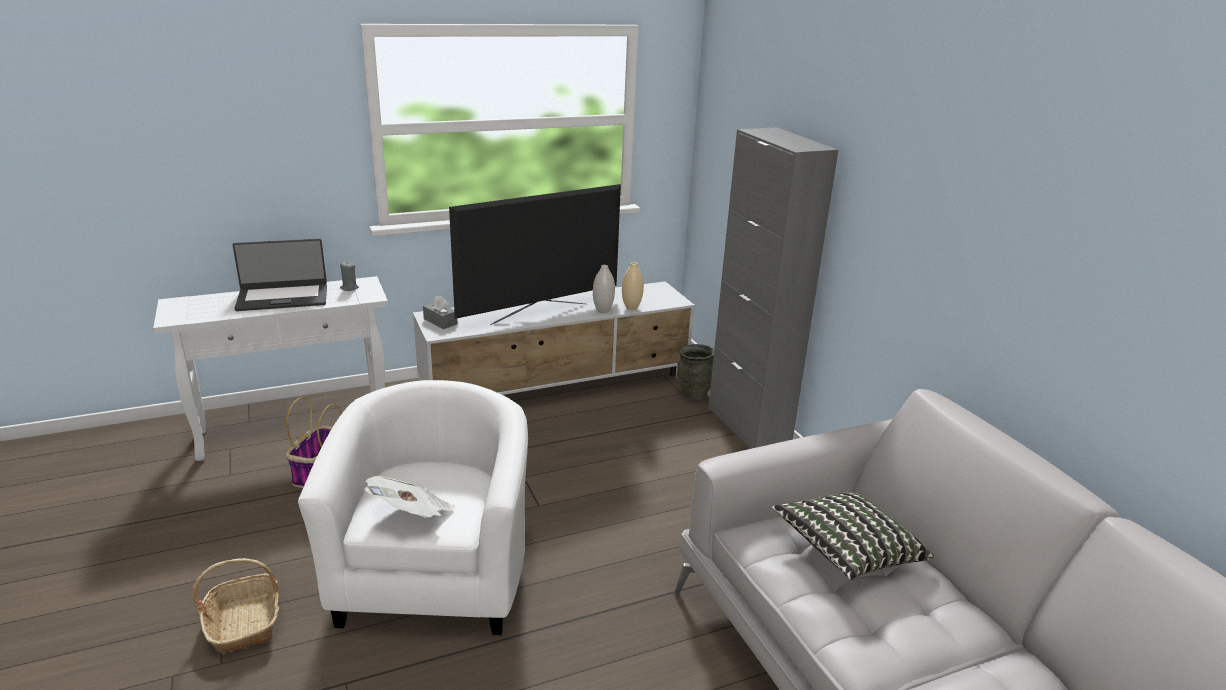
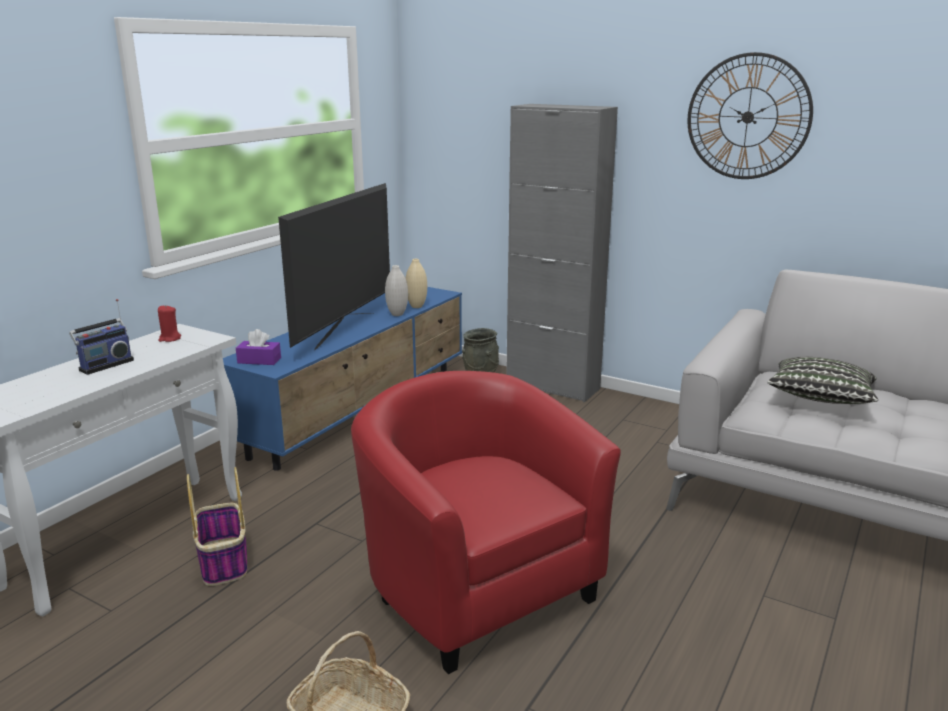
camera: 35 degrees left, 5 degrees down
laptop [233,238,327,311] -> radio [69,299,134,375]
white armchair [298,380,528,635] -> red armchair [351,371,621,675]
grey candle [340,261,359,291] -> red candle [158,305,181,342]
newspaper [364,476,455,518] -> none
white tv stand [413,281,695,395] -> blue tv stand [223,287,462,471]
grey tissue box [423,295,458,329] -> purple tissue box [236,329,281,365]
none -> wall clock [688,52,813,179]

